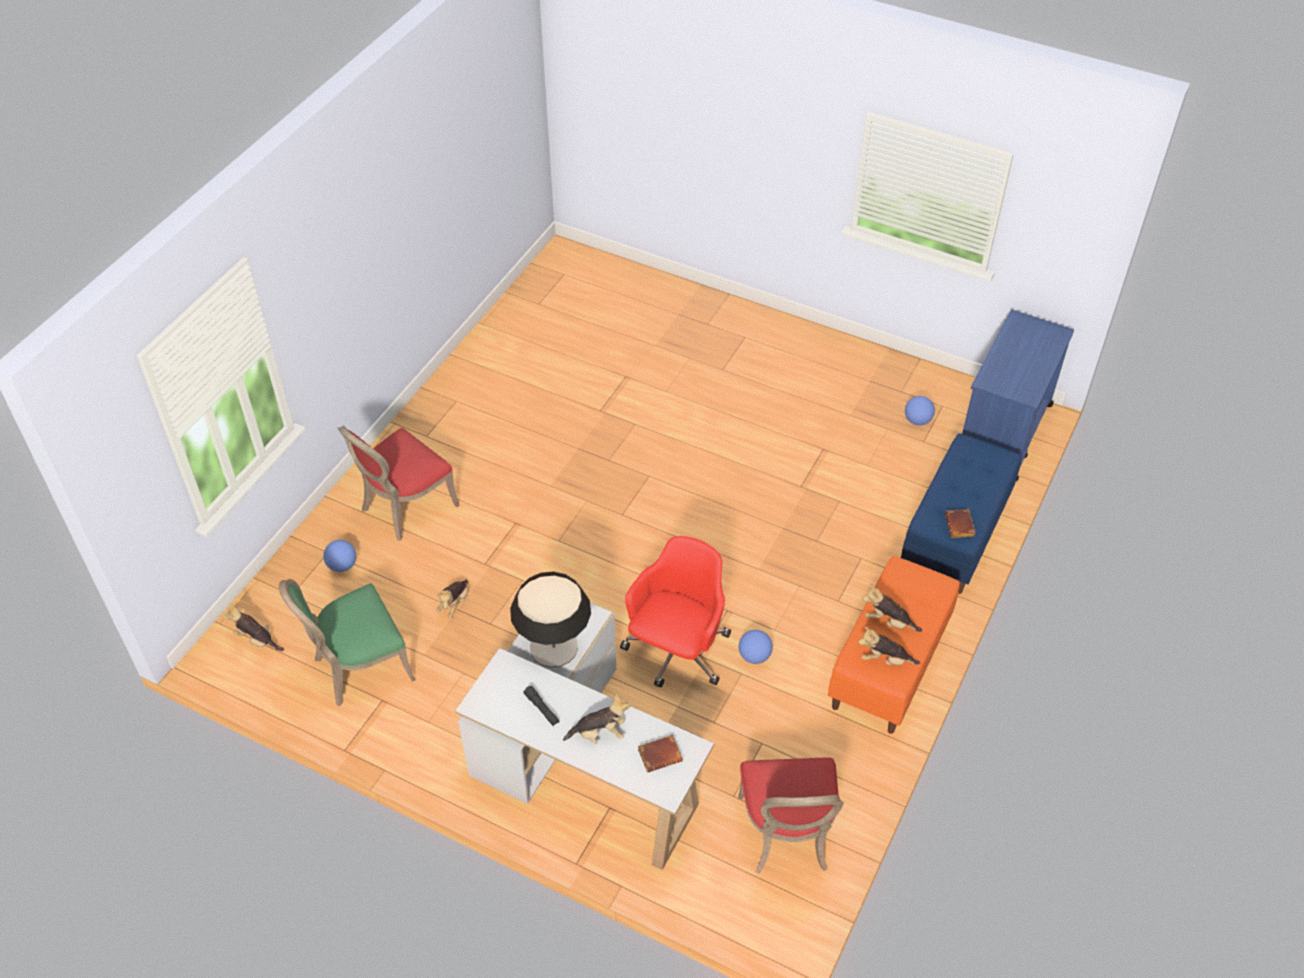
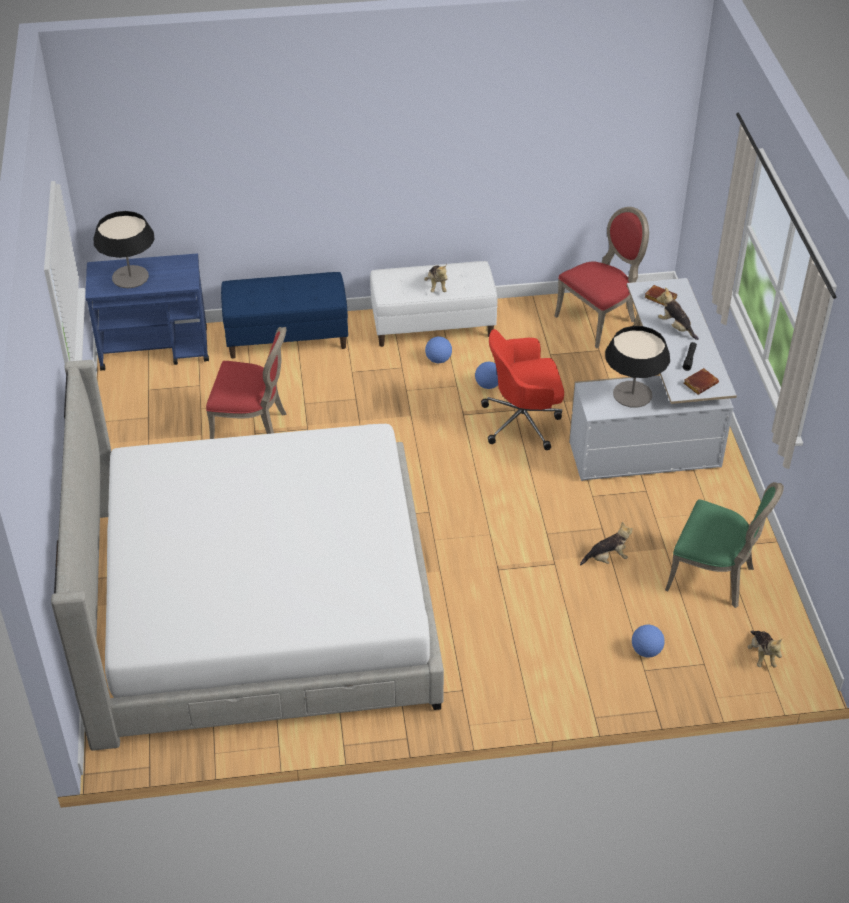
camera: 125 degrees left, 5 degrees down
red chair [338,425,460,541] -> red chair moved to [206,327,287,439]
orange bench [828,556,960,734] -> white bench [370,261,498,347]
plush toy [858,627,920,666] -> none
football [905,396,935,426] -> football moved to [425,336,452,363]
brown book [945,509,976,538] -> brown book moved to [684,368,719,395]
none -> bed [51,360,444,751]
none -> table lamp [94,211,155,288]

